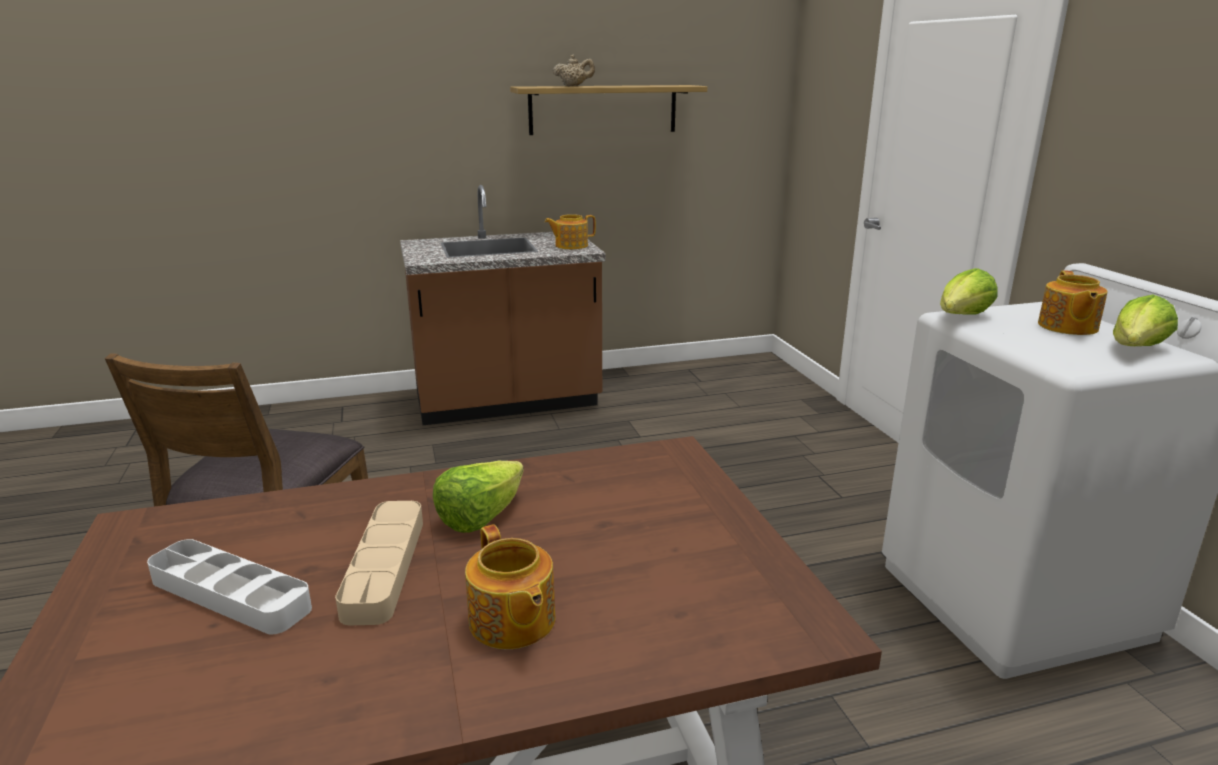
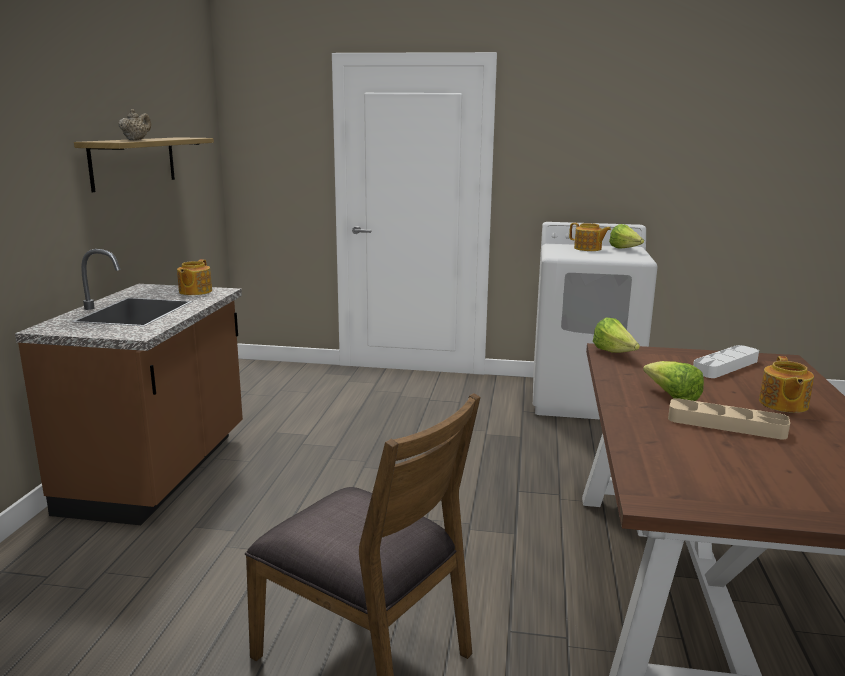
camera: 65 degrees left, 5 degrees down
white tray [147,539,312,634] -> white tray moved to [693,345,759,378]
teapot [465,524,556,649] -> teapot turned 105 degrees clockwise [759,356,814,413]
lettuce [940,268,998,315] -> lettuce moved to [593,318,640,353]

